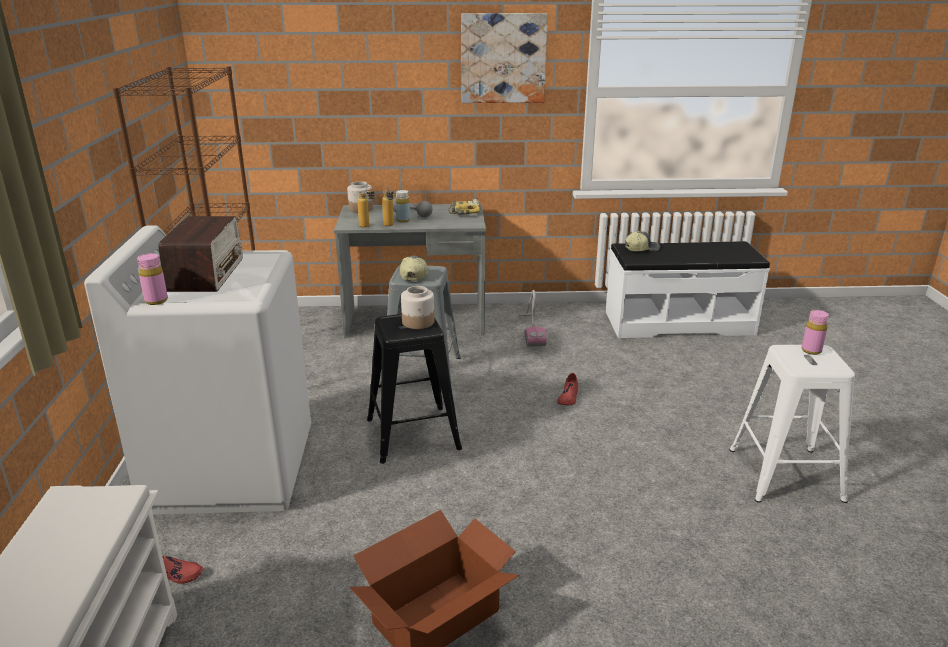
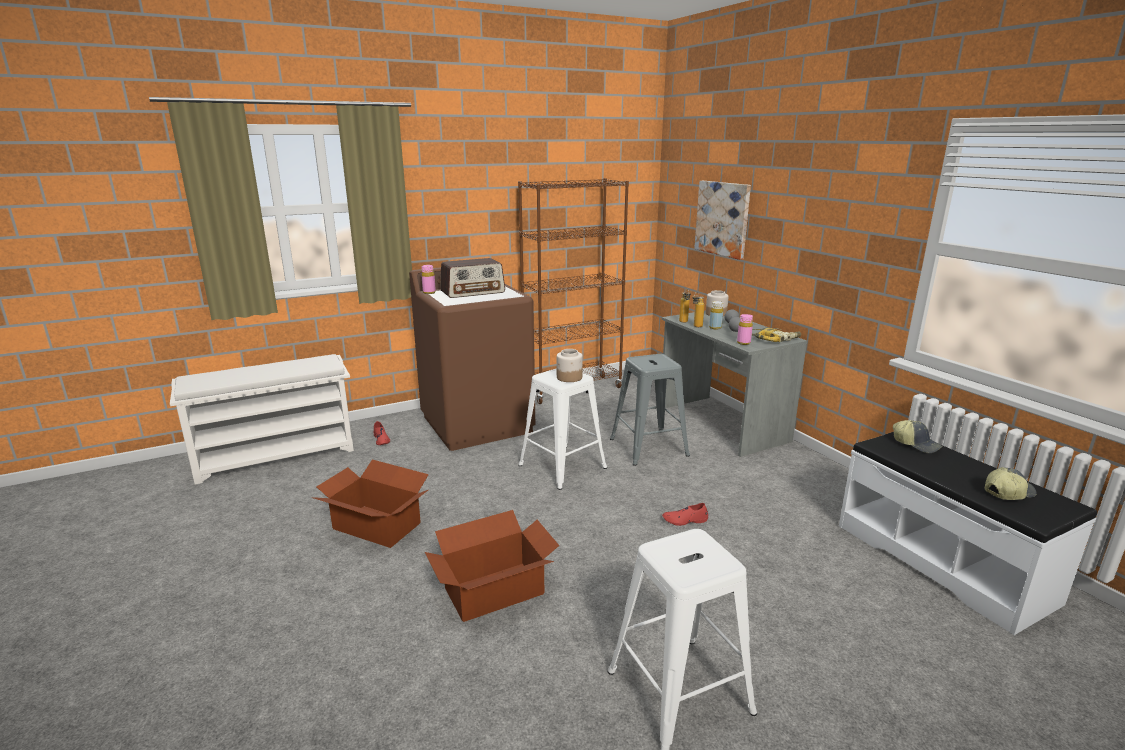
camera: 65 degrees right, 5 degrees down
white washing machine [84,225,311,515] -> brown washing machine [409,267,535,451]
black stool [367,314,462,464] -> white stool [518,368,607,490]
cap [400,255,428,281] -> cap moved to [985,467,1037,500]
picture [461,13,548,103] -> picture moved to [694,181,751,260]
vacuum cleaner [518,290,547,346] -> none
pink bottle [801,310,829,355] -> pink bottle moved to [737,314,753,345]
none -> cardboard box [425,510,559,622]

